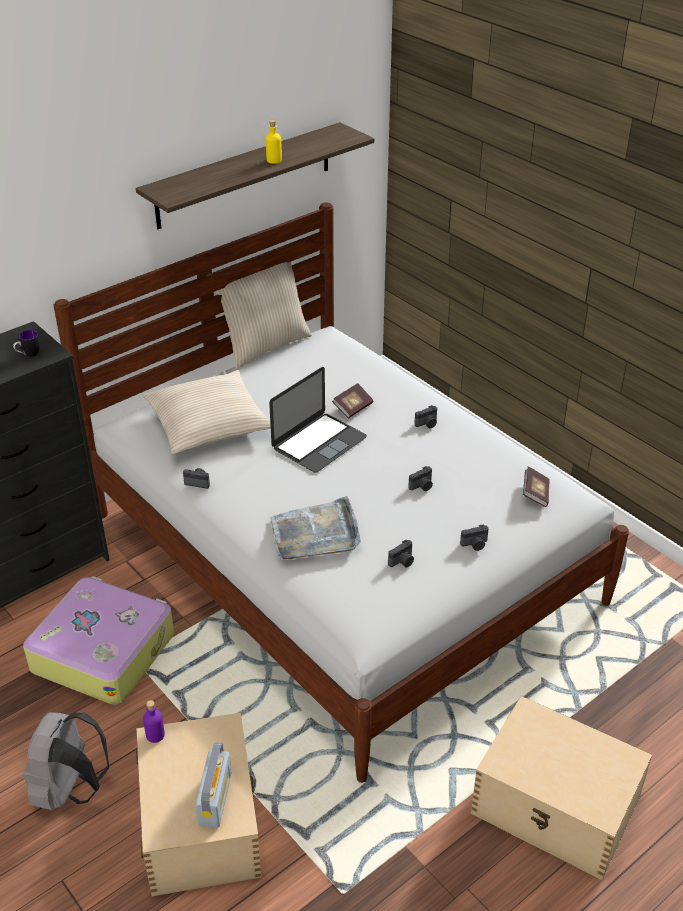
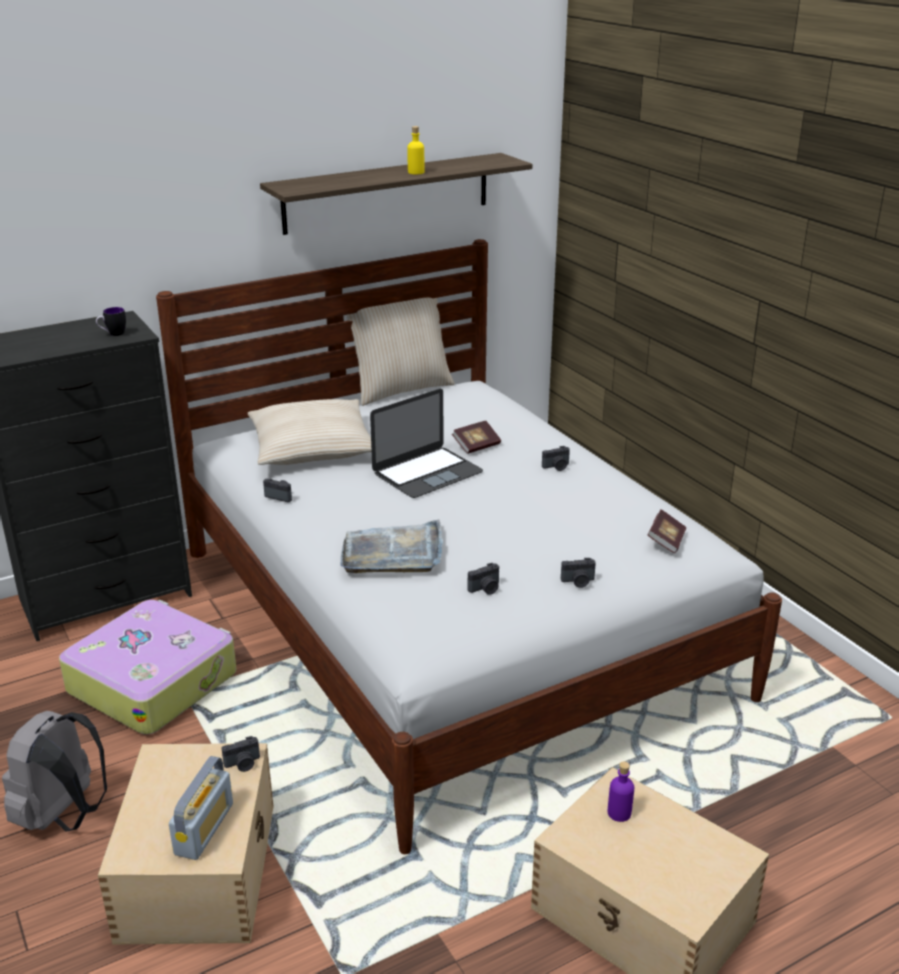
camera: 10 degrees right, 10 degrees down
purple bottle [143,700,165,743] -> purple bottle moved to [608,762,634,822]
camera [408,466,433,491] -> camera moved to [222,736,260,772]

